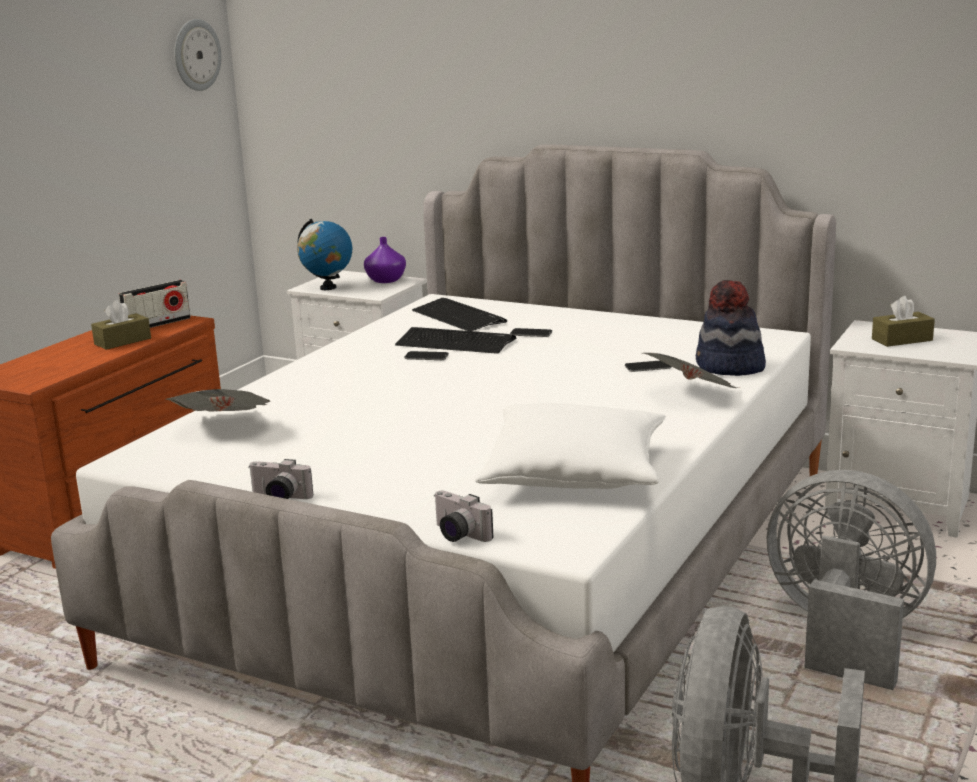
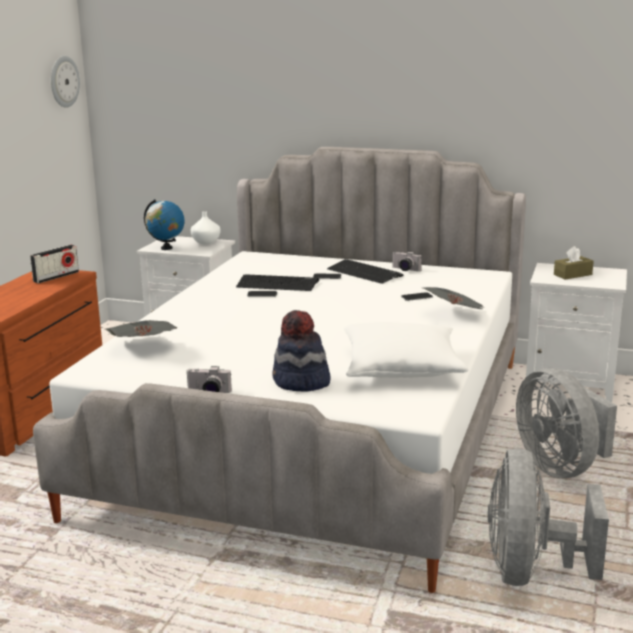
camera: 10 degrees left, 0 degrees up
brown tissue box [91,300,151,350] -> none
purple vase [364,237,406,283] -> white vase [191,211,221,244]
keyboard [412,298,507,331] -> keyboard moved to [327,259,404,284]
camera [434,491,493,542] -> camera moved to [392,251,422,271]
hat [696,280,766,376] -> hat moved to [273,310,330,392]
grey fan [767,470,936,690] -> grey fan turned 135 degrees counterclockwise [516,368,617,478]

